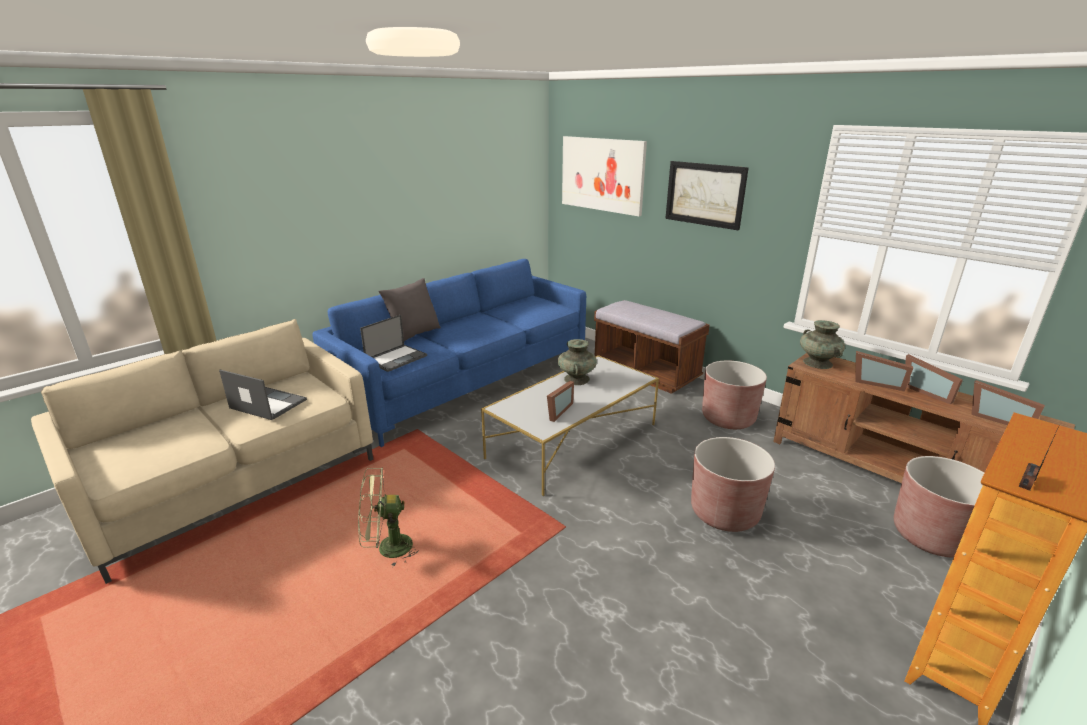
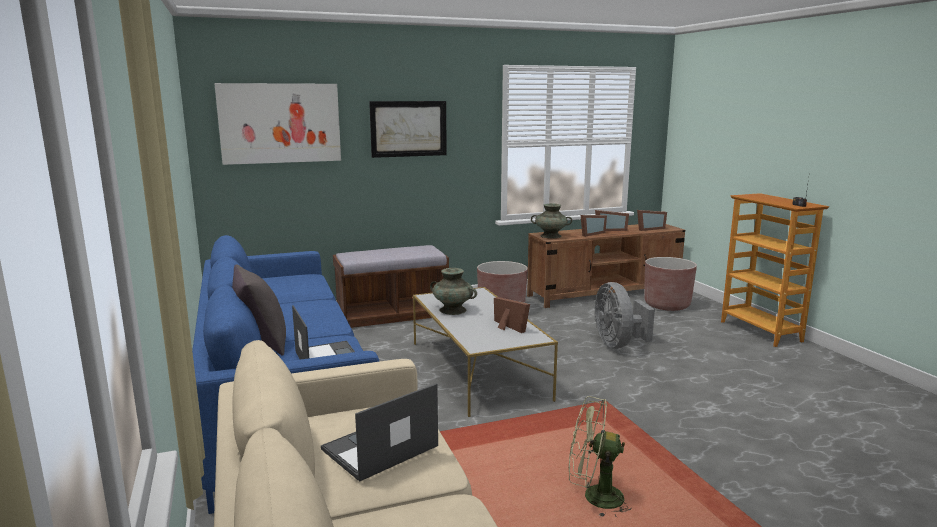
camera: 65 degrees left, 10 degrees down
green fan [358,468,419,567] -> green fan turned 90 degrees clockwise [569,396,632,517]
brown planter [691,437,775,532] -> grey fan [595,282,655,349]

